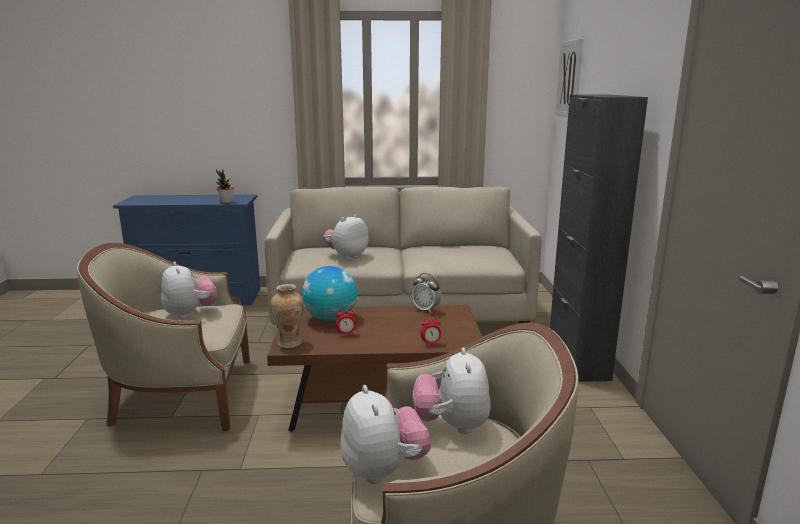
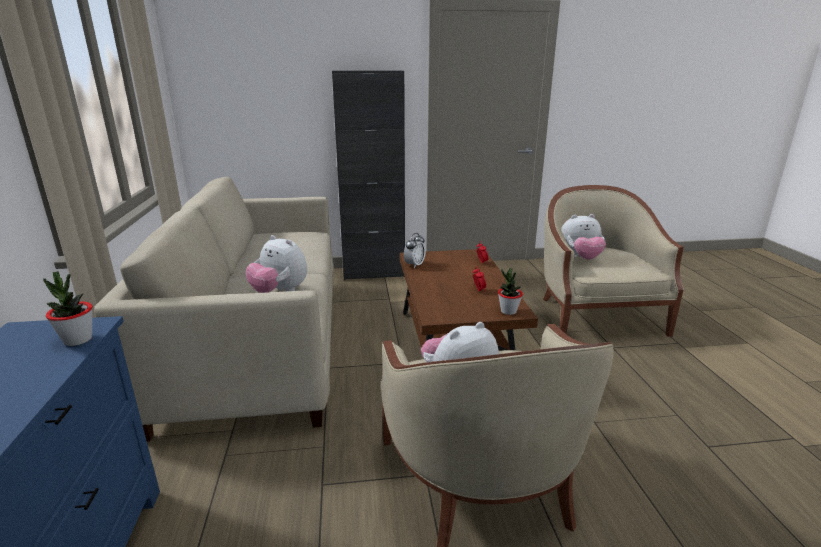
camera: 95 degrees left, 5 degrees up
vase [271,284,304,348] -> potted plant [498,268,523,315]
globe [302,266,357,321] -> none
plush toy [341,385,431,484] -> none
picture [555,38,583,117] -> none

